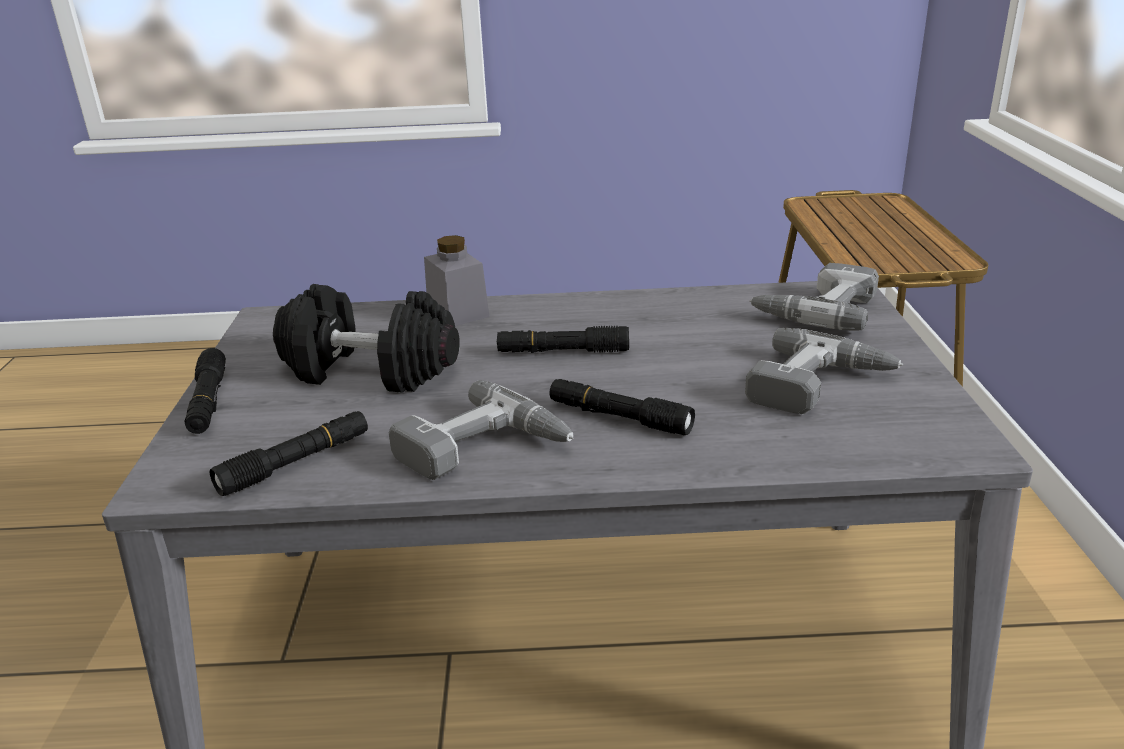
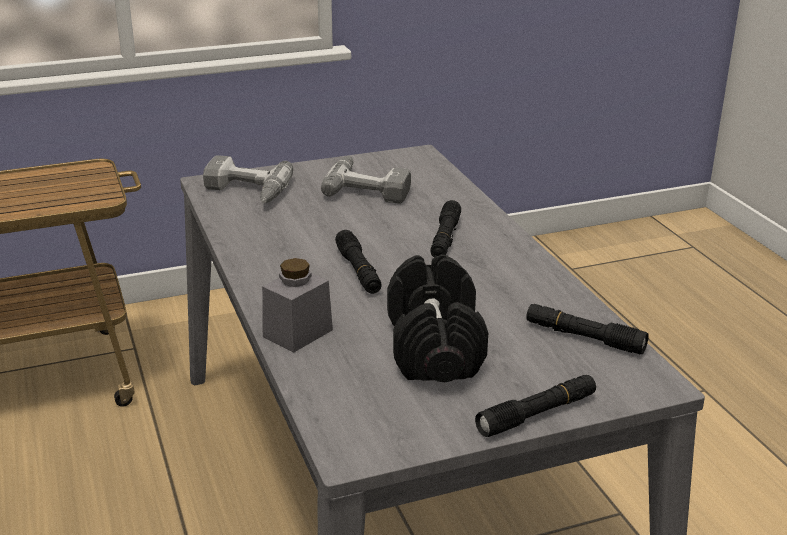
camera: 110 degrees left, 0 degrees up
power drill [389,380,574,480] -> none

